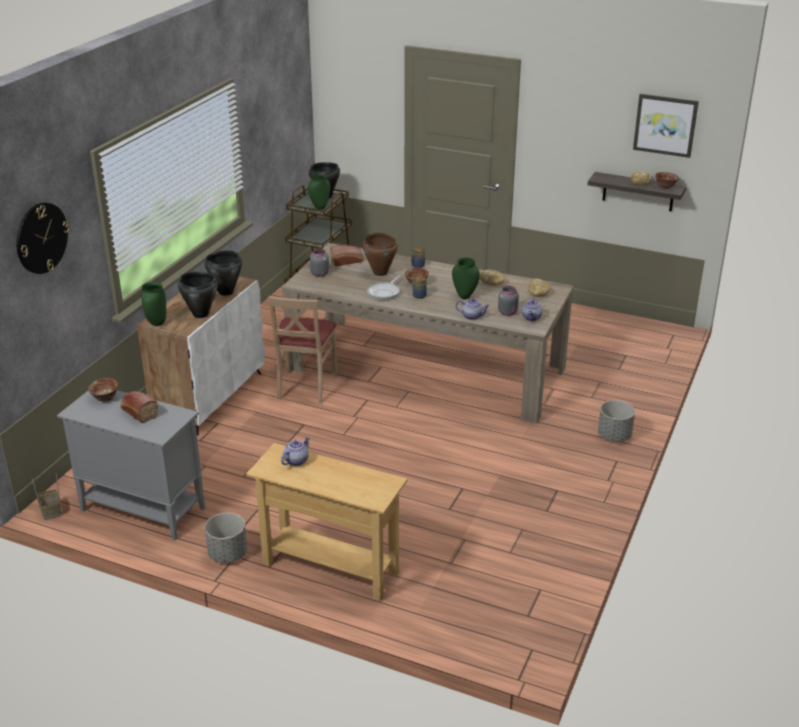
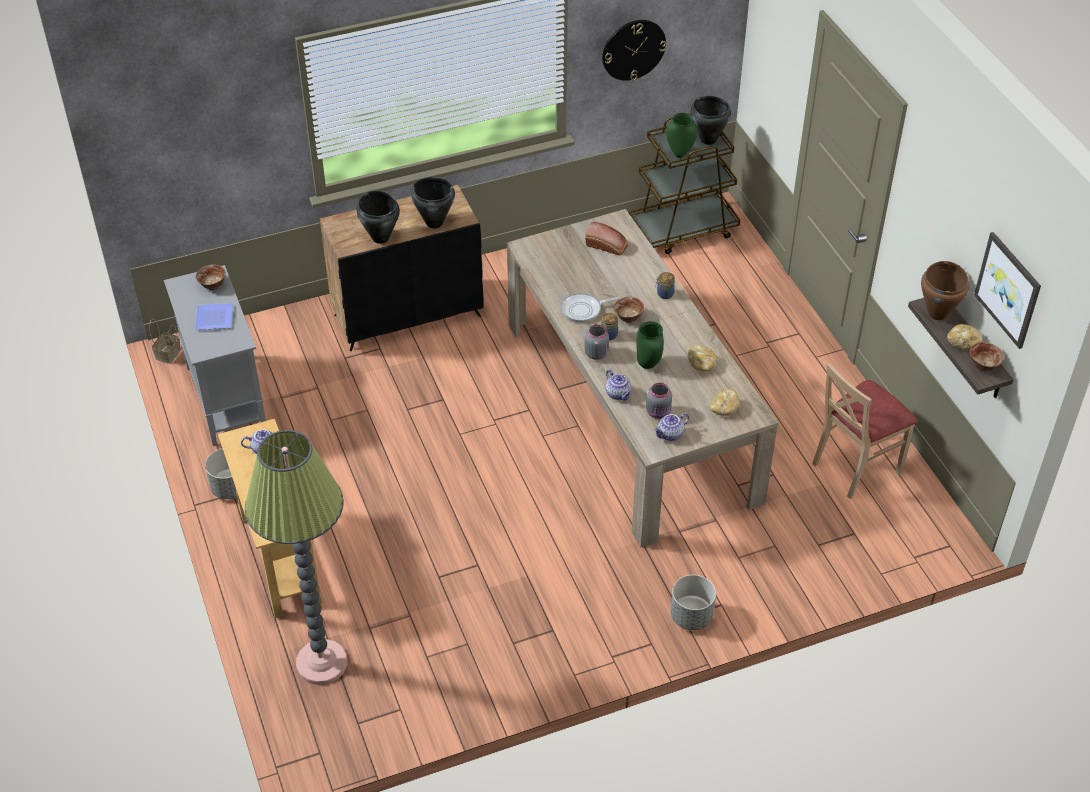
camera: 45 degrees right, 15 degrees up
wall clock [16,203,69,274] -> wall clock moved to [602,20,666,81]
bread [120,391,158,423] -> plate [195,303,234,330]
white cabinet [137,272,265,435] -> black cabinet [320,185,484,351]
green vase [142,282,166,326] -> none
beige chair [268,296,337,404] -> beige chair moved to [812,363,918,499]
grey jar [310,249,329,277] -> grey jar moved to [584,324,609,360]
brown cooking pot [363,233,398,276] -> brown cooking pot moved to [921,261,969,320]
none -> floor lamp [245,430,347,685]

